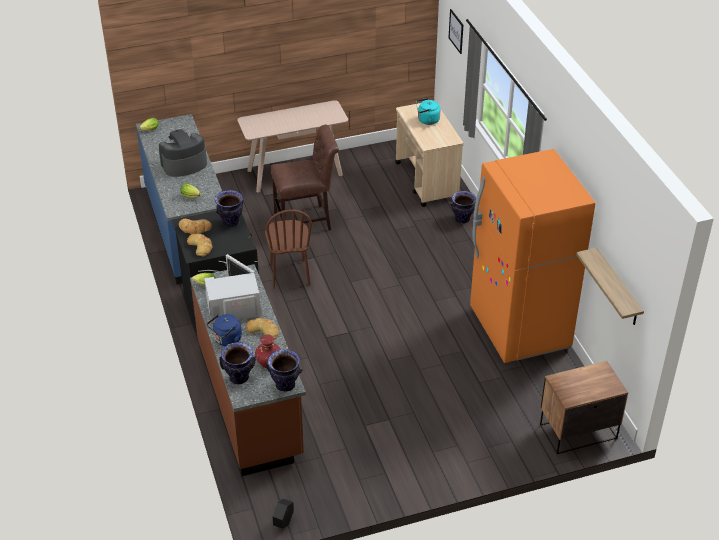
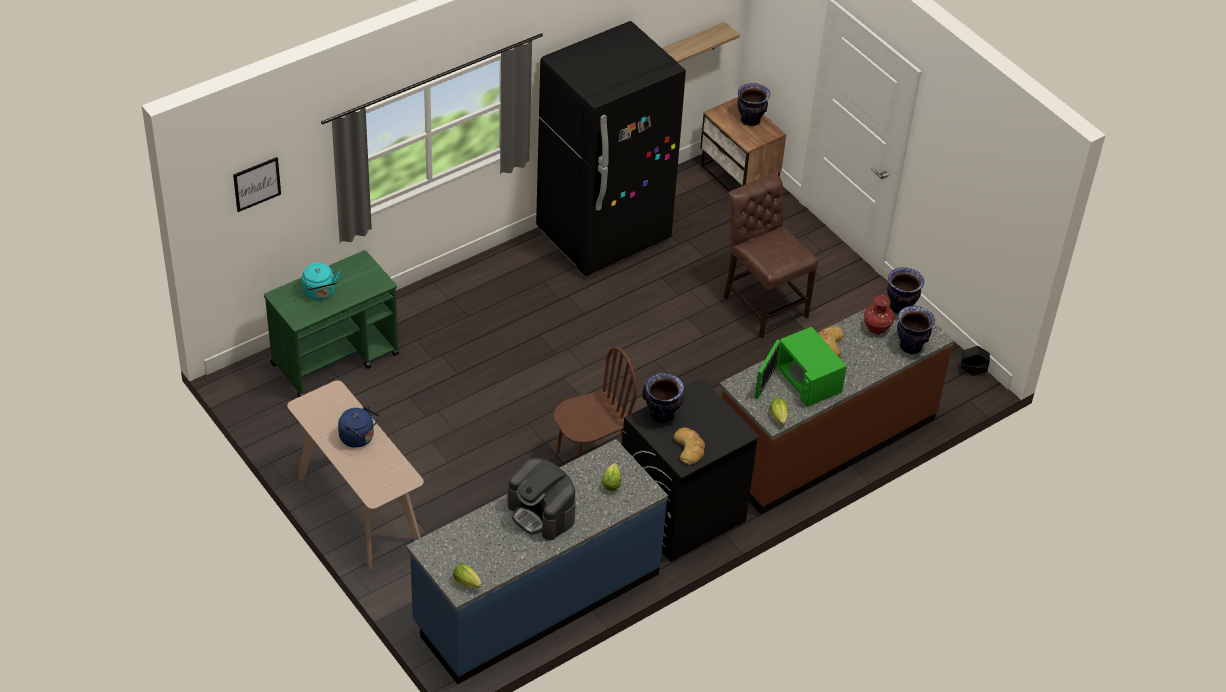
camera: 110 degrees left, 5 degrees up
bread [187,233,213,257] -> none
white microwave [204,254,261,323] -> green microwave [755,327,847,407]
blue kettle [207,314,242,346] -> blue kettle moved to [338,407,380,448]
brown chair [271,124,339,231] -> brown chair moved to [724,173,819,338]
beige cart [395,103,464,207] -> green cart [264,250,399,397]
vase [450,191,476,224] -> vase moved to [738,83,770,126]
orange fridge [470,149,595,363] -> black fridge [536,21,686,276]

